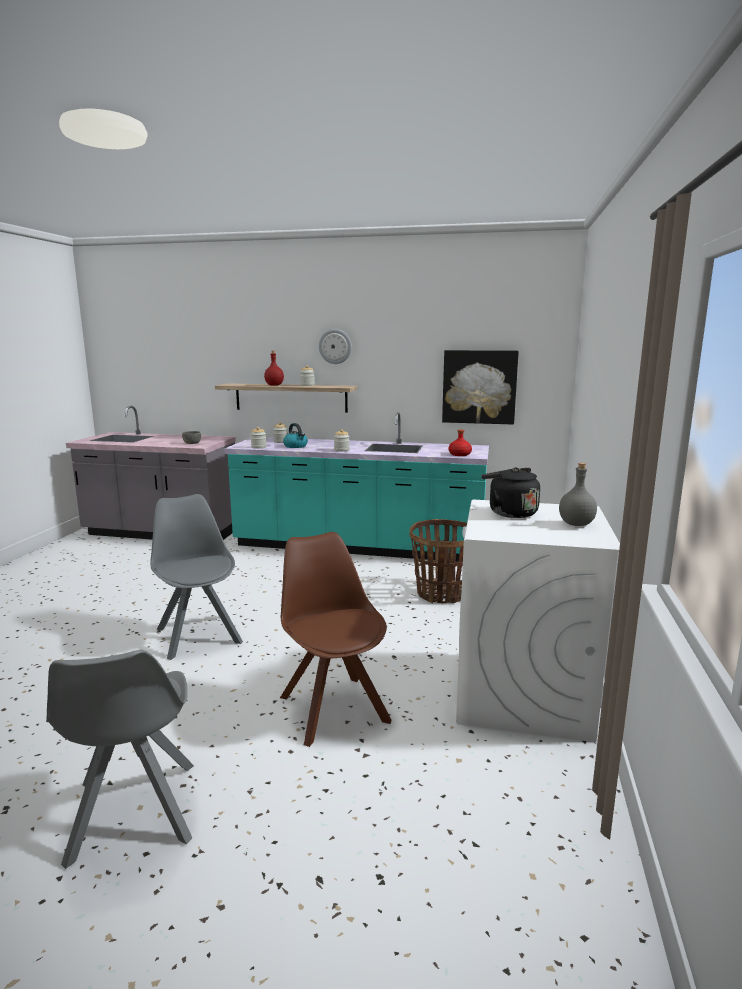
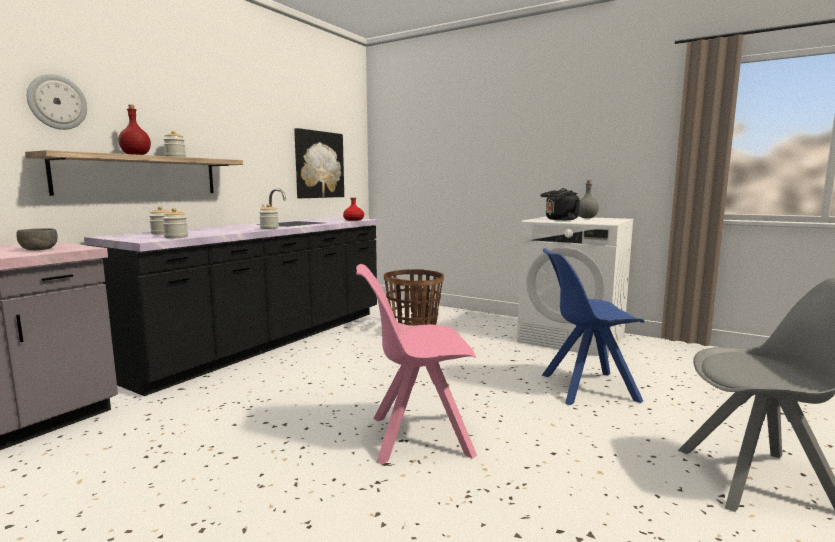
camera: 70 degrees left, 5 degrees down
grey chair [150,494,243,660] -> pink chair [356,264,477,465]
turquoise counter [224,412,489,562] -> black counter [84,188,380,396]
brown chair [280,532,392,747] -> blue chair [542,248,645,405]
kettle [283,423,308,448] -> none
wall clock [319,329,352,364] -> wall clock moved to [27,74,87,130]

